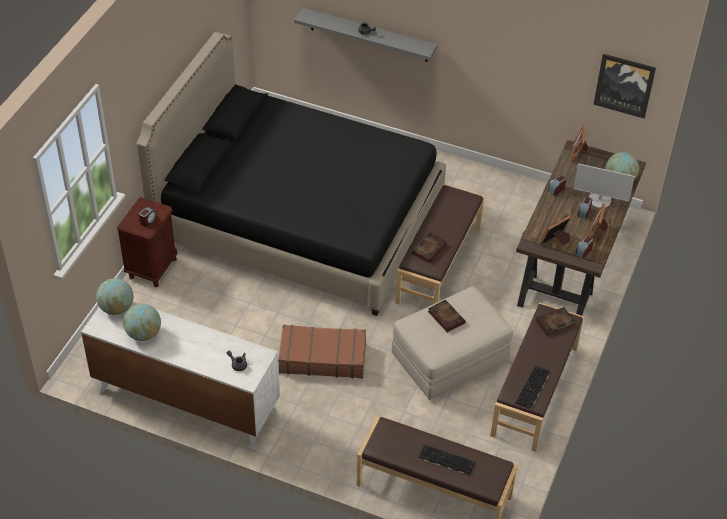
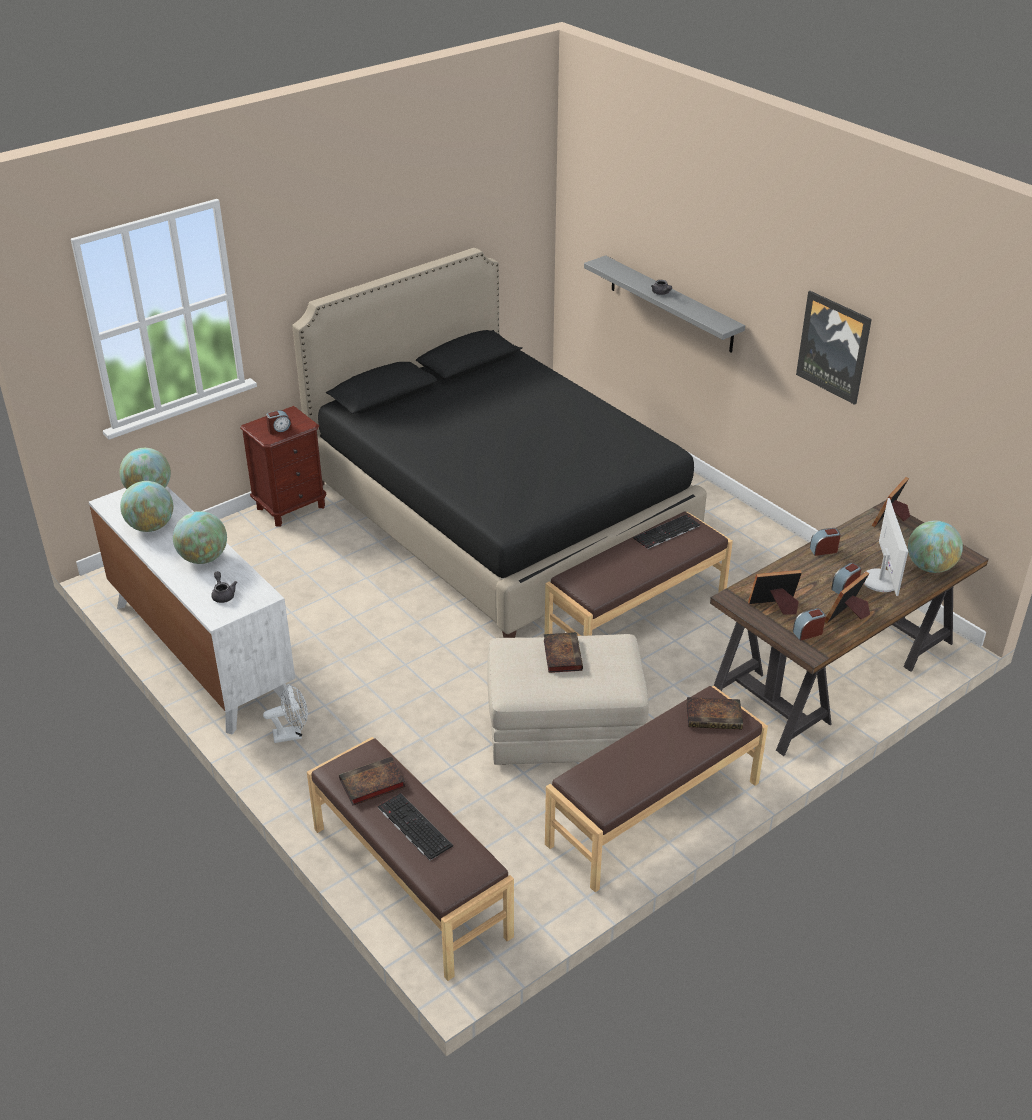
camera: 30 degrees right, 10 degrees down
brown suitcase [278,325,366,379] -> none
book [412,233,447,264] -> book moved to [339,756,406,805]
keyboard [515,366,550,409] -> keyboard moved to [633,515,700,549]
monitor [573,163,635,208] -> monitor turned 135 degrees counterclockwise [863,498,908,596]
picture [593,54,656,118] -> picture moved to [796,291,872,405]
none -> globe [173,511,227,564]
none -> white fan [263,684,308,743]

